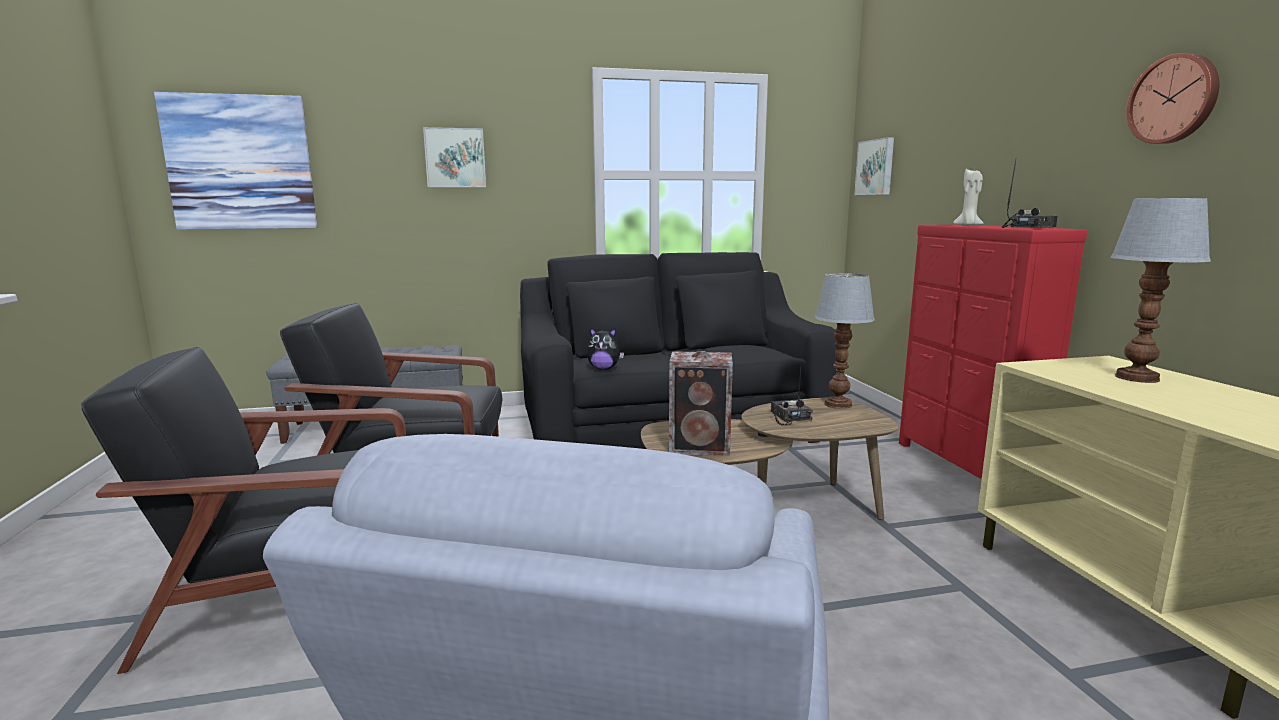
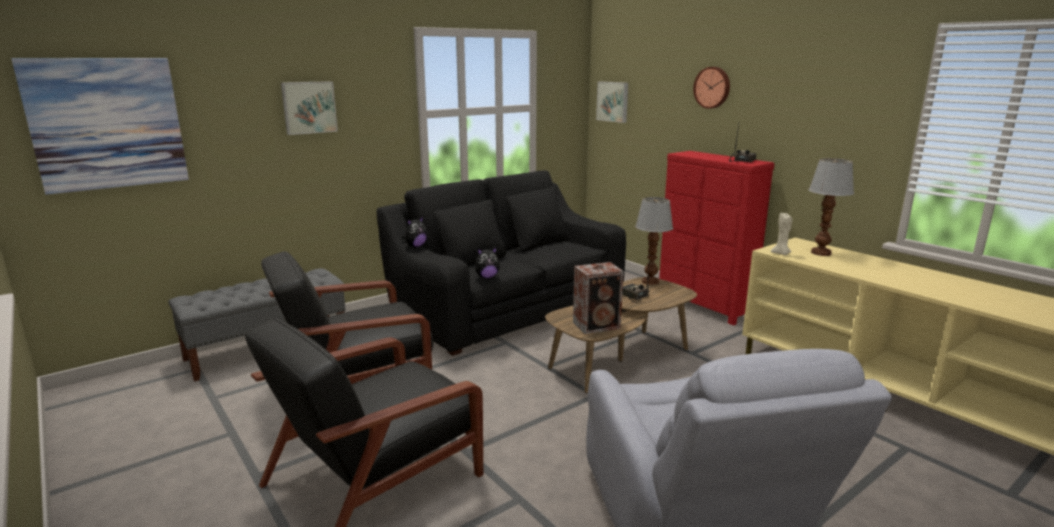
camera: 25 degrees left, 5 degrees up
beige candle [953,169,983,226] -> beige candle moved to [771,213,792,255]
wall clock [1126,53,1220,144] -> wall clock moved to [693,67,730,109]
none -> plush toy [402,216,427,247]

